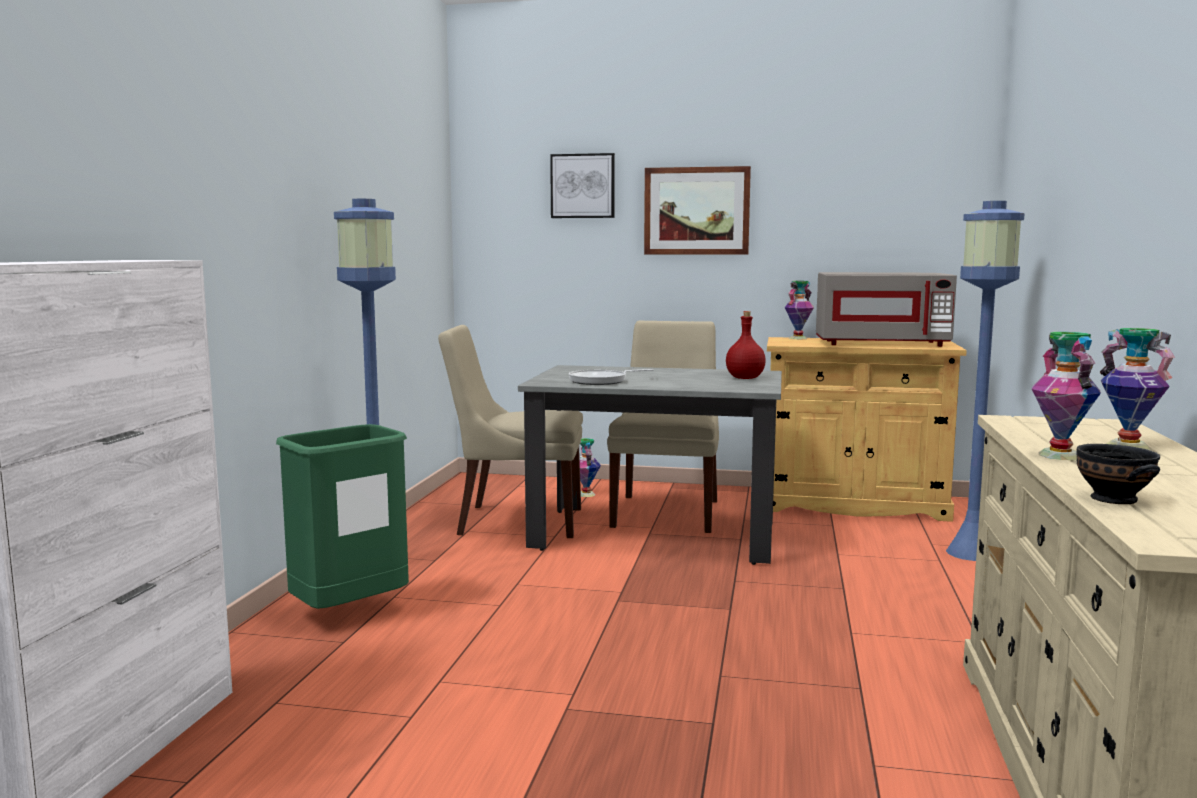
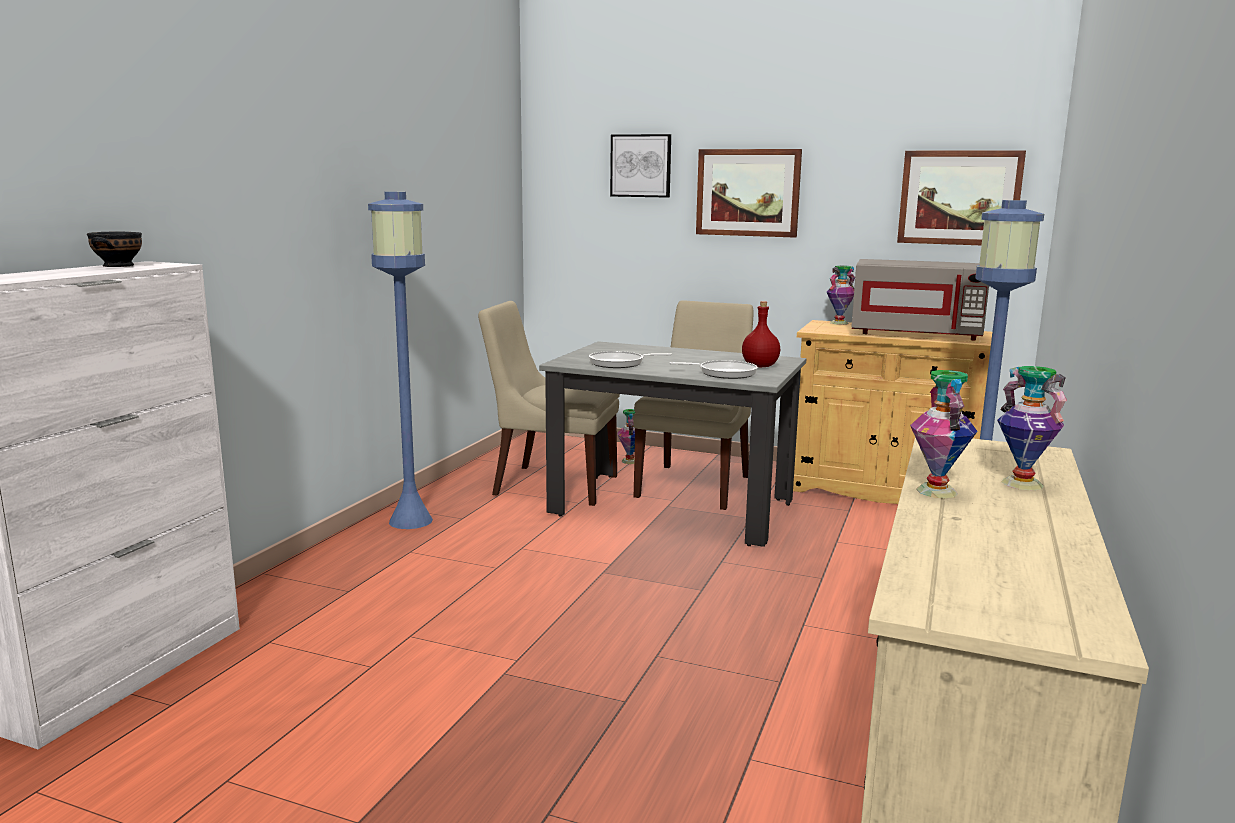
camera: 10 degrees right, 5 degrees up
green trash can [276,424,409,609] -> none
black bowl [1076,444,1161,504] -> black bowl moved to [87,232,142,267]
none -> frying pan [669,360,757,379]
none -> picture [897,150,1026,245]

